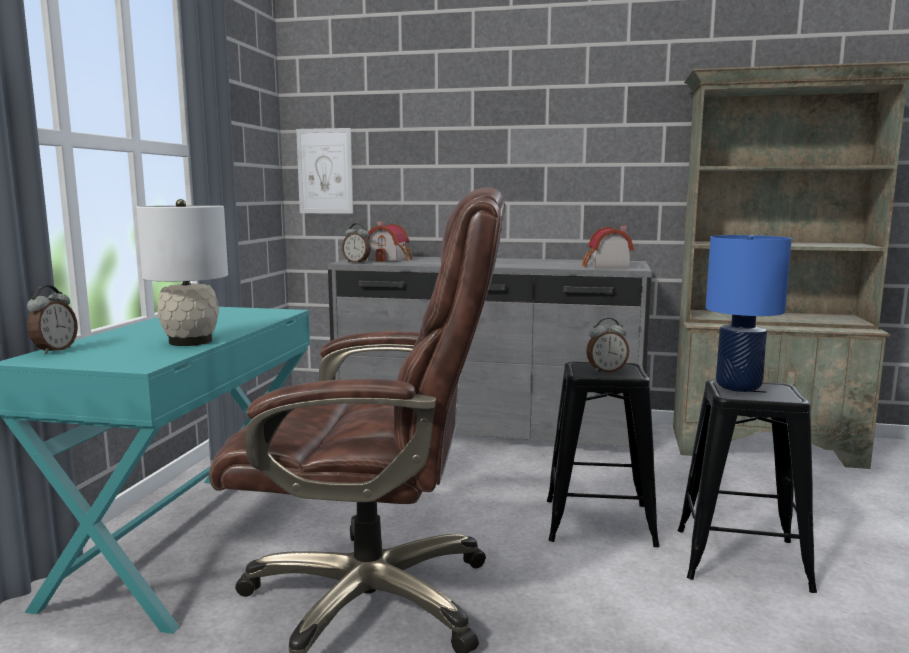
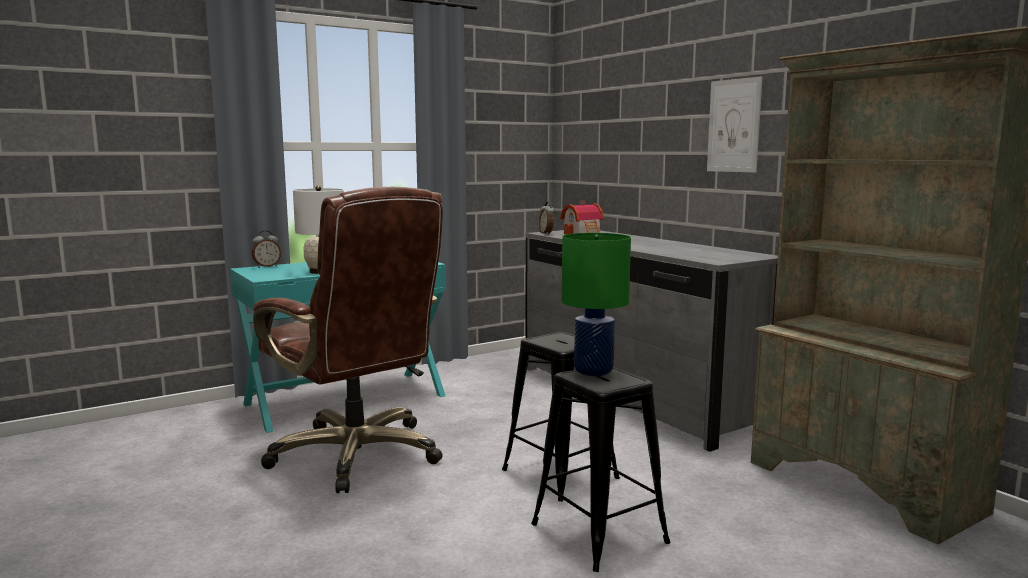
camera: 45 degrees right, 0 degrees up
picture [296,128,353,214] -> picture moved to [707,76,763,173]
toy house [582,225,634,268] -> none
alarm clock [586,318,629,373] -> none
blue table lamp [706,235,792,392] -> green table lamp [562,233,631,377]

